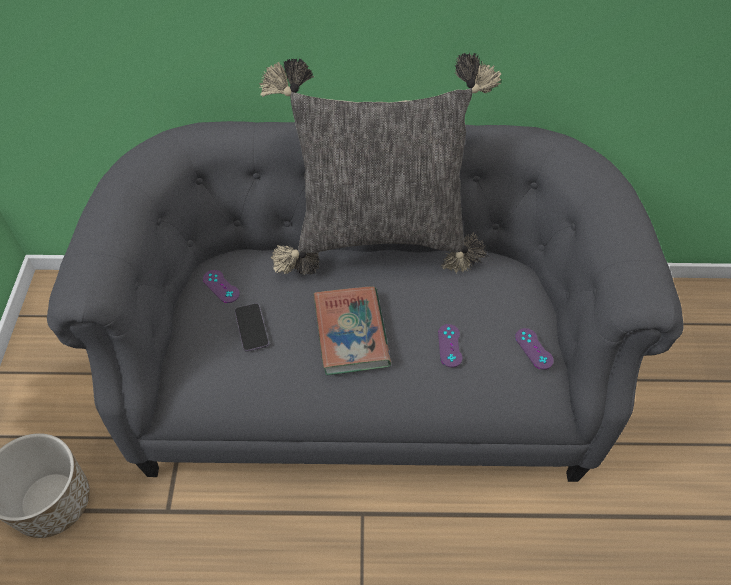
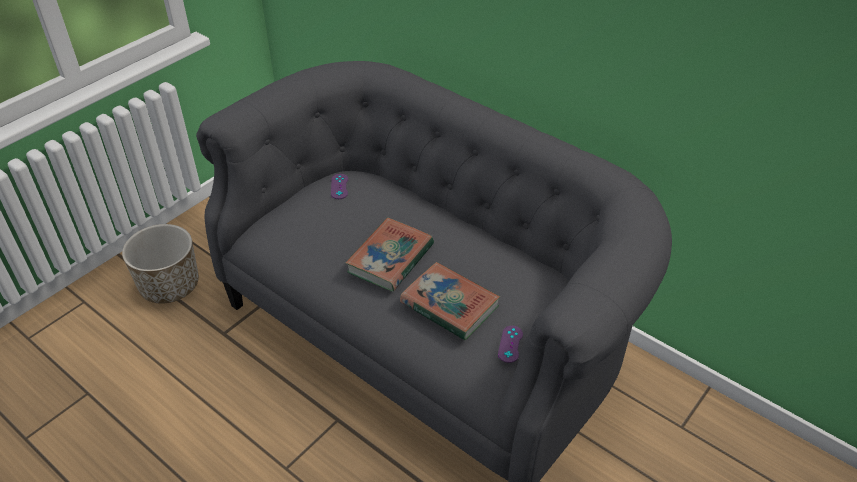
camera: 40 degrees right, 10 degrees down
phone [235,303,269,351] -> none
pillow [259,53,502,276] -> none
purple game controller [438,324,462,367] -> book [400,262,500,340]

